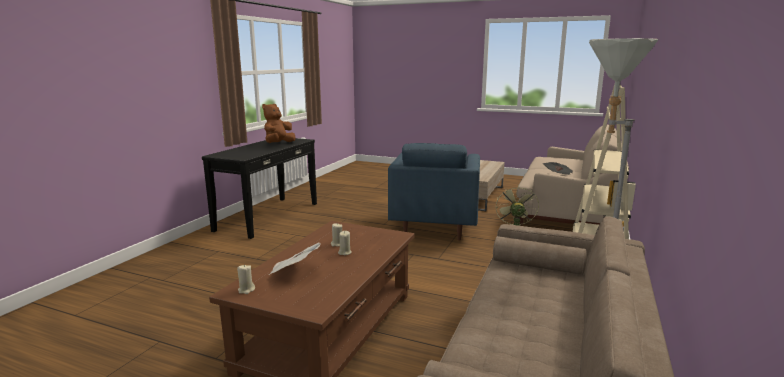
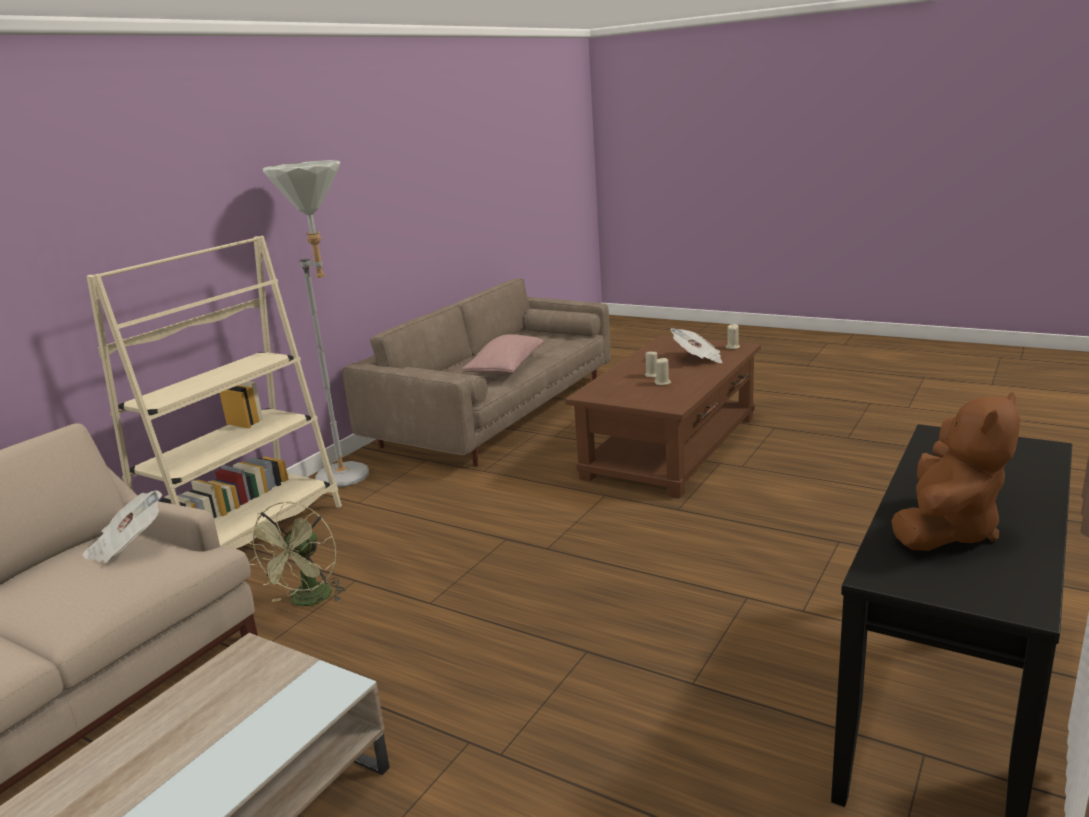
camera: 170 degrees left, 5 degrees up
blue armchair [388,143,480,241] -> none
none -> pink pillow [462,334,543,374]

